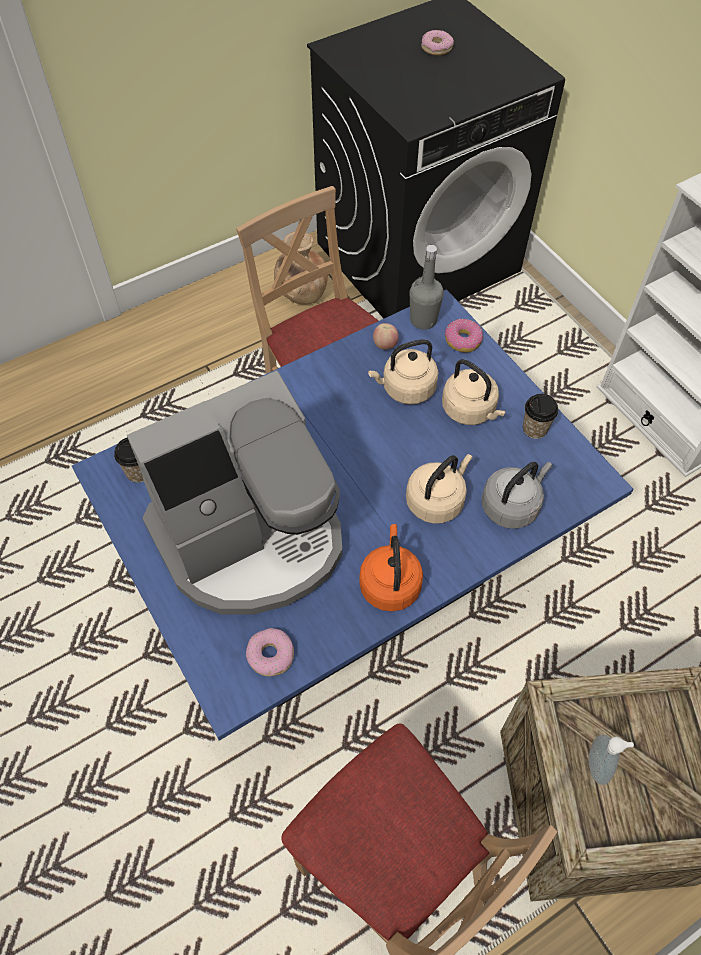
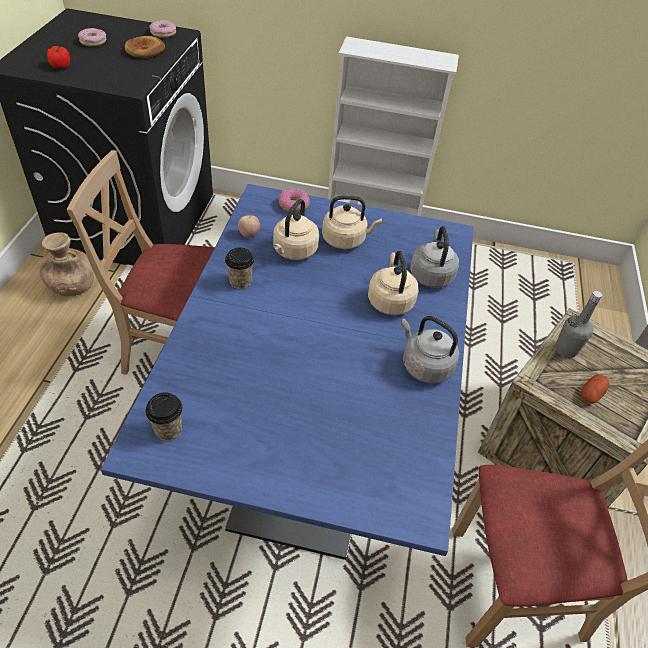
camera: 50 degrees left, 10 degrees down
coffee machine [127,370,342,615] -> none
donut [246,628,294,676] -> donut moved to [149,20,176,38]
orange kettle [359,524,423,612] -> grey kettle [401,316,459,383]
grey bottle [410,245,444,330] -> grey bottle moved to [555,291,602,358]
cup [523,394,558,439] -> cup moved to [225,247,254,289]
soap dispenser [588,734,634,785] -> potato [581,374,609,404]
none -> tomato [47,46,70,69]
none -> bread [125,36,165,58]

